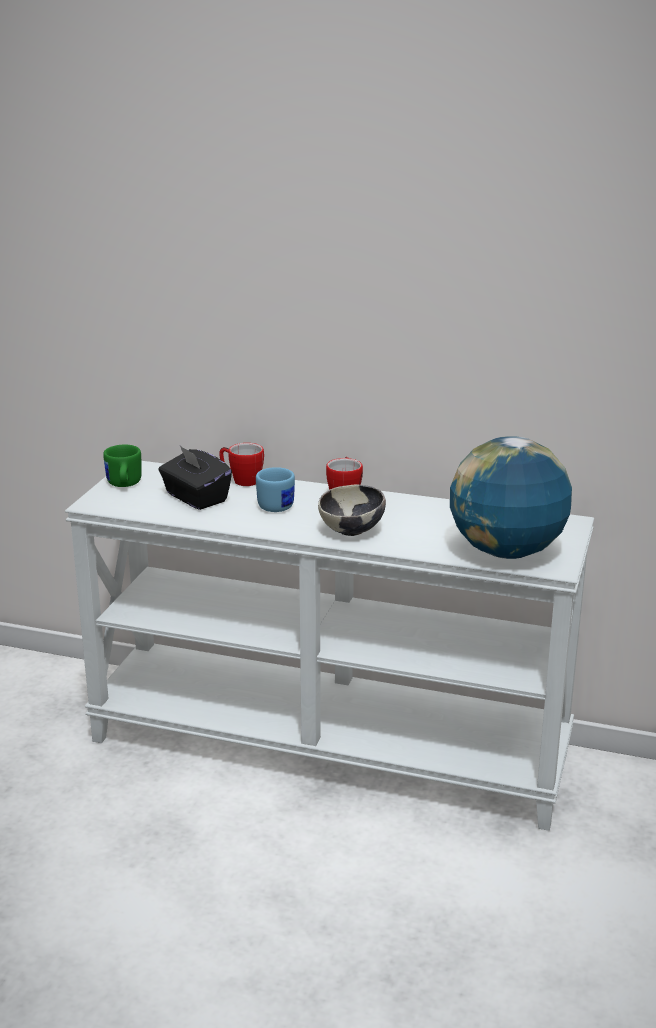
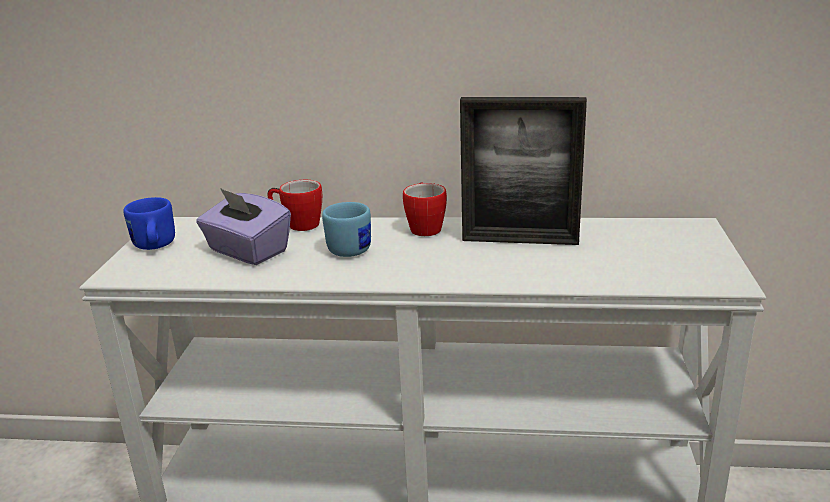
camera: 10 degrees left, 0 degrees up
green mug [103,445,142,487] -> blue mug [123,197,175,250]
black tissue box [159,446,232,510] -> purple tissue box [196,188,291,265]
bowl [318,485,386,536] -> none
globe [450,436,572,559] -> none
none -> picture frame [460,97,587,245]

